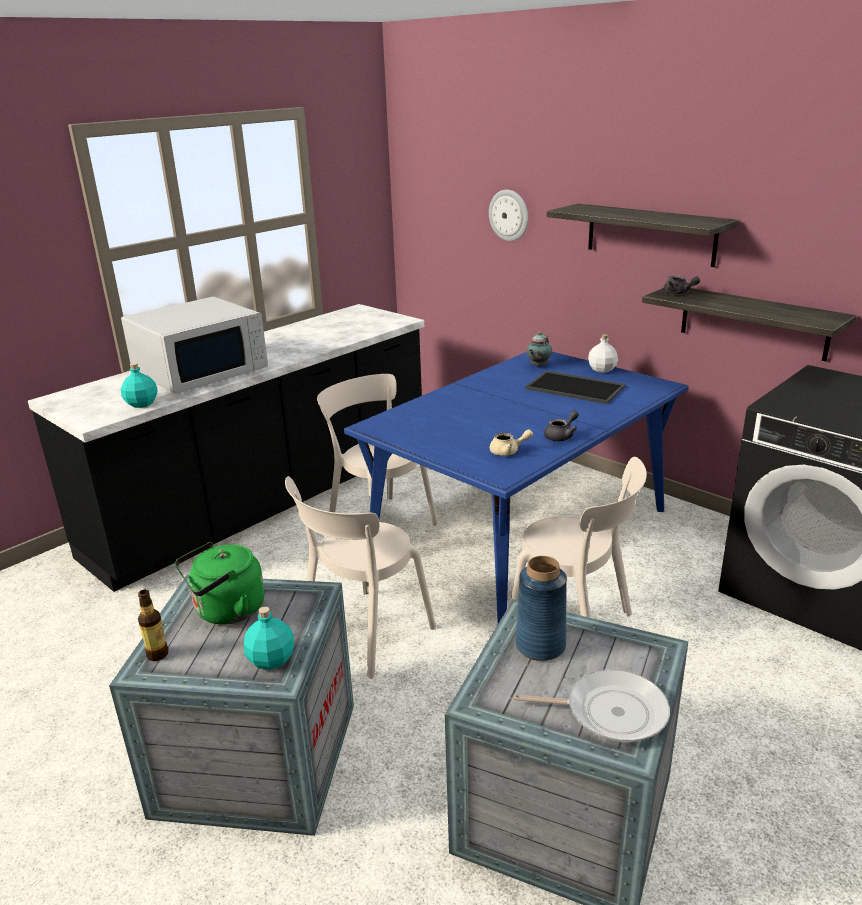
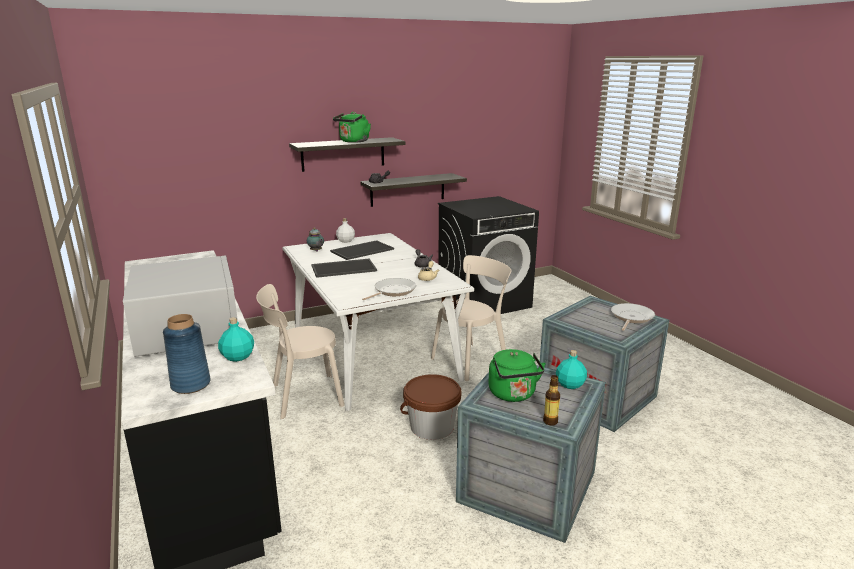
camera: 70 degrees left, 5 degrees down
beige chair [285,476,436,679] -> brown bucket [400,374,461,440]
blue dining table [344,352,689,623] -> white dining table [283,233,474,411]
wall clock [489,190,528,241] -> none
blue vase [515,556,567,661] -> blue vase moved to [163,314,211,394]
none -> tray [311,259,377,278]
none -> green kettle [333,112,371,143]
none -> frying pan [362,278,416,300]

